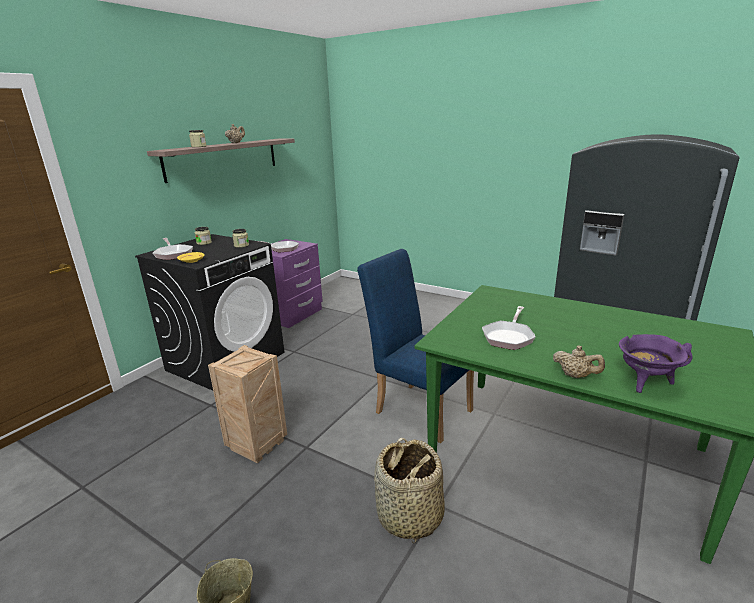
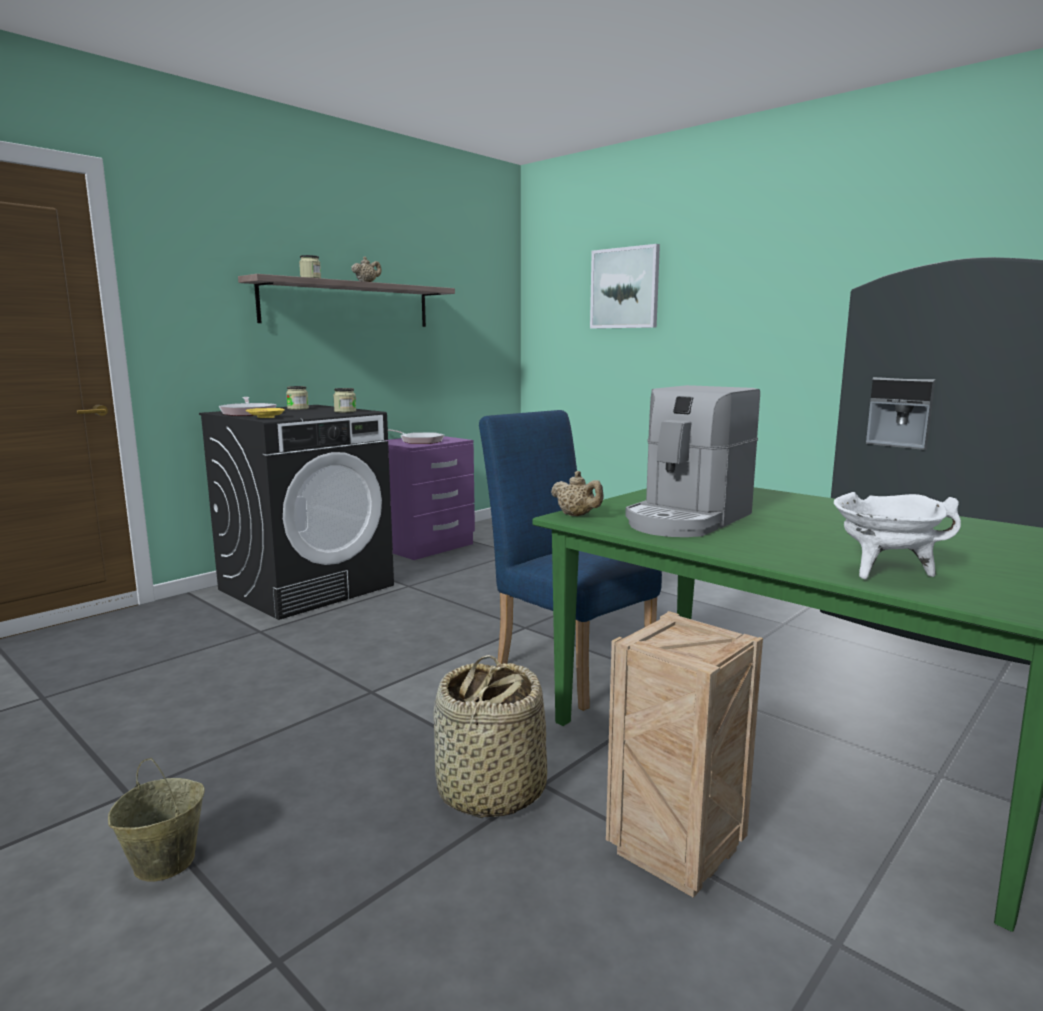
camera: 10 degrees right, 10 degrees down
crate [208,345,287,463] -> crate moved to [606,611,763,898]
frying pan [482,306,536,350] -> coffee machine [625,385,760,537]
beige teapot [553,345,605,378] -> beige teapot moved to [551,471,604,516]
purple cooking pot [619,334,693,393] -> white cooking pot [834,492,961,580]
none -> picture [590,244,660,329]

